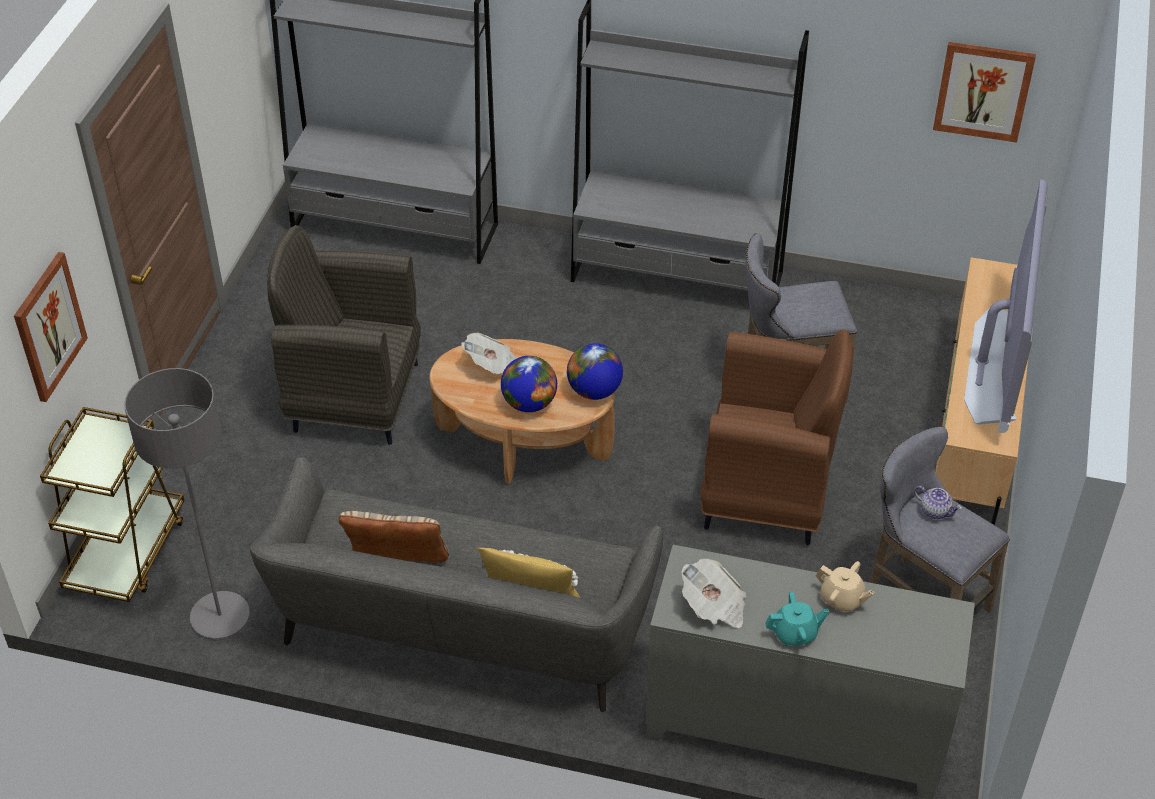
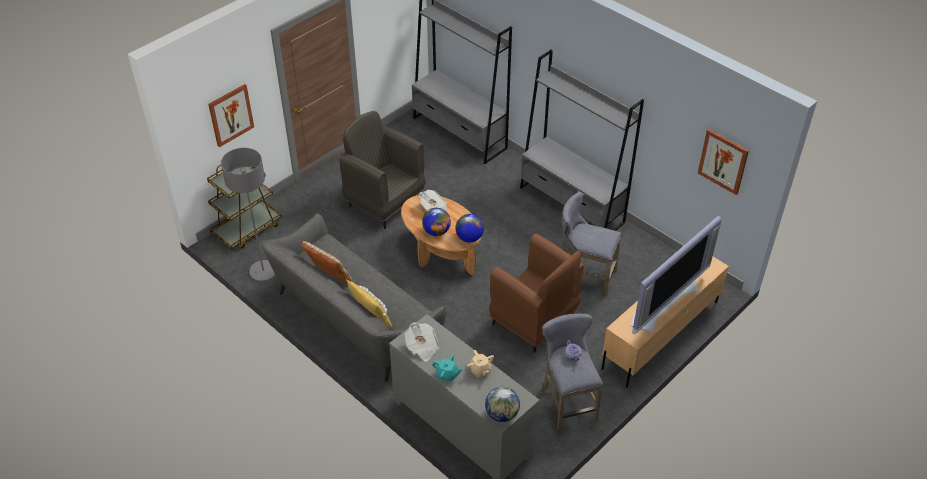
camera: 30 degrees right, 0 degrees up
none -> globe [485,387,520,422]

